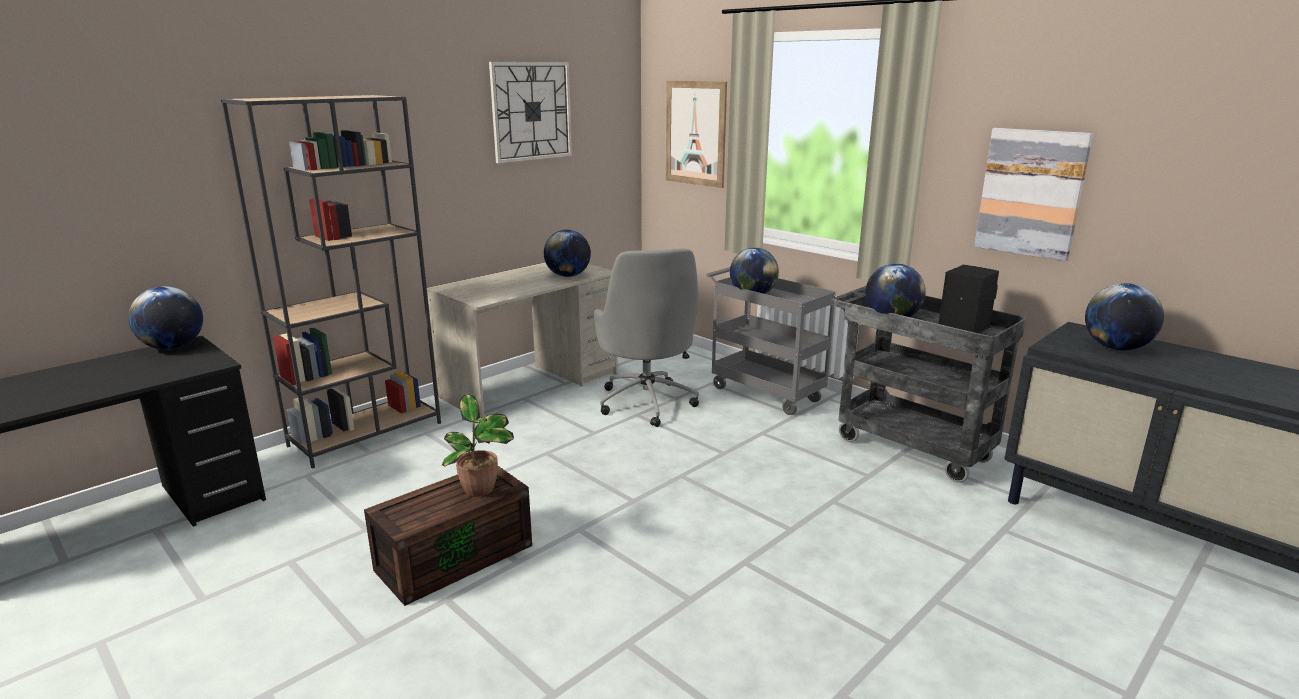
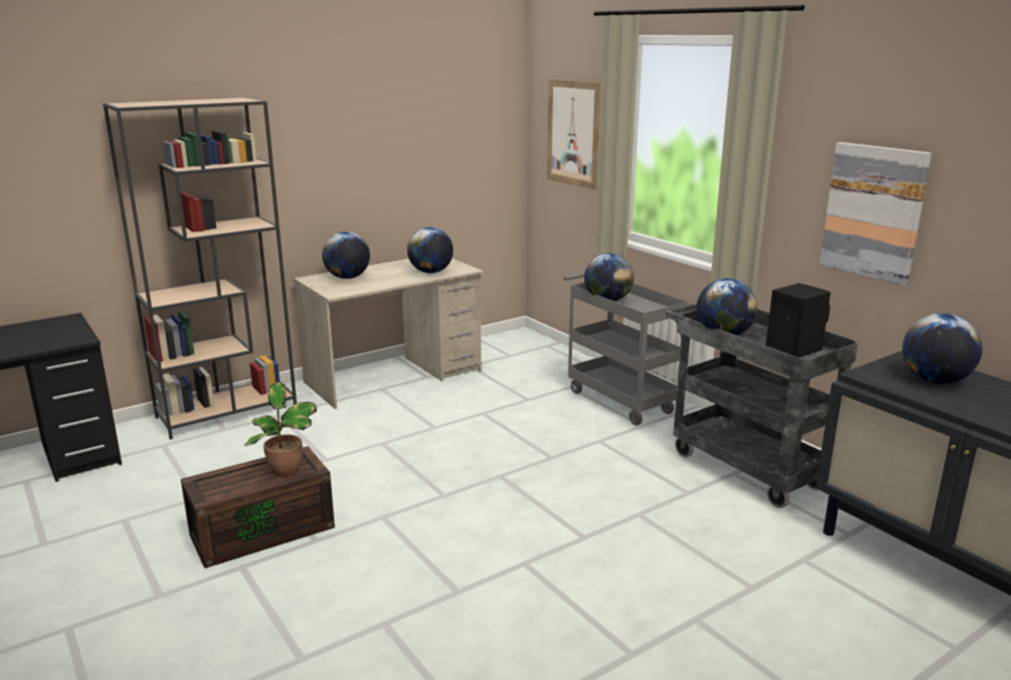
camera: 10 degrees right, 0 degrees up
globe [128,286,203,350] -> globe moved to [322,231,370,279]
wall clock [489,62,572,163] -> none
grey office chair [594,248,699,427] -> none

